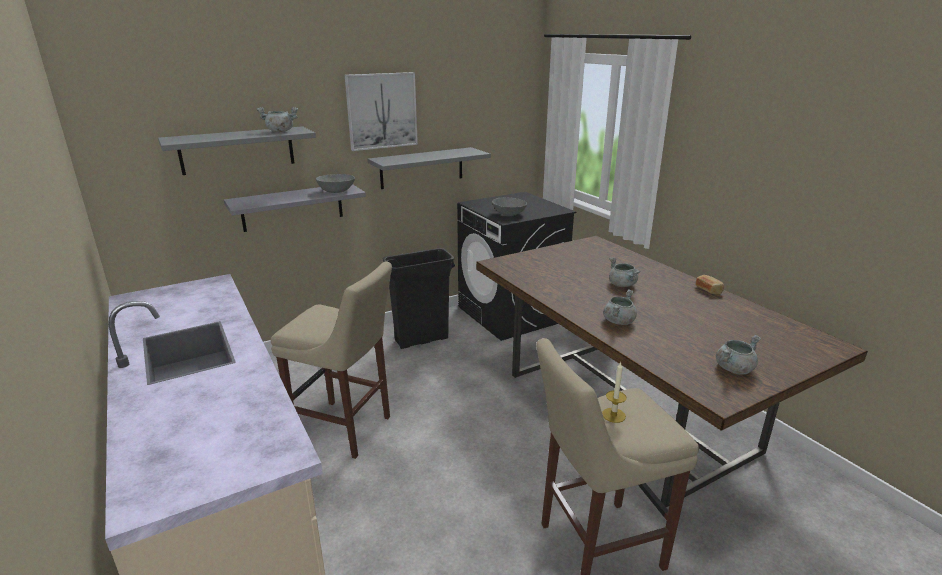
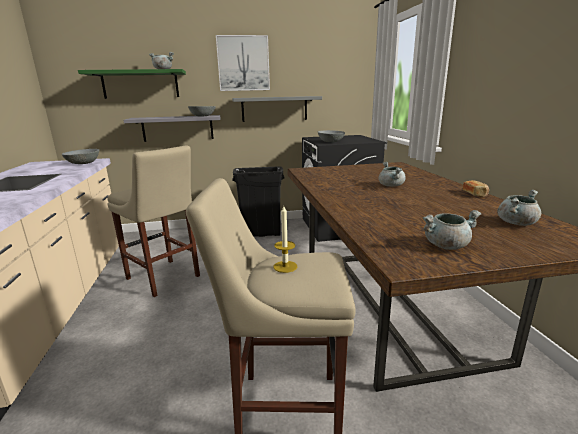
camera: 20 degrees right, 5 degrees down
grey shelf [158,126,316,175] -> green shelf [78,69,186,99]
grey cooking pot [603,289,637,325] -> grey cooking pot moved to [497,190,541,226]
none -> grey bowl [62,149,99,164]

